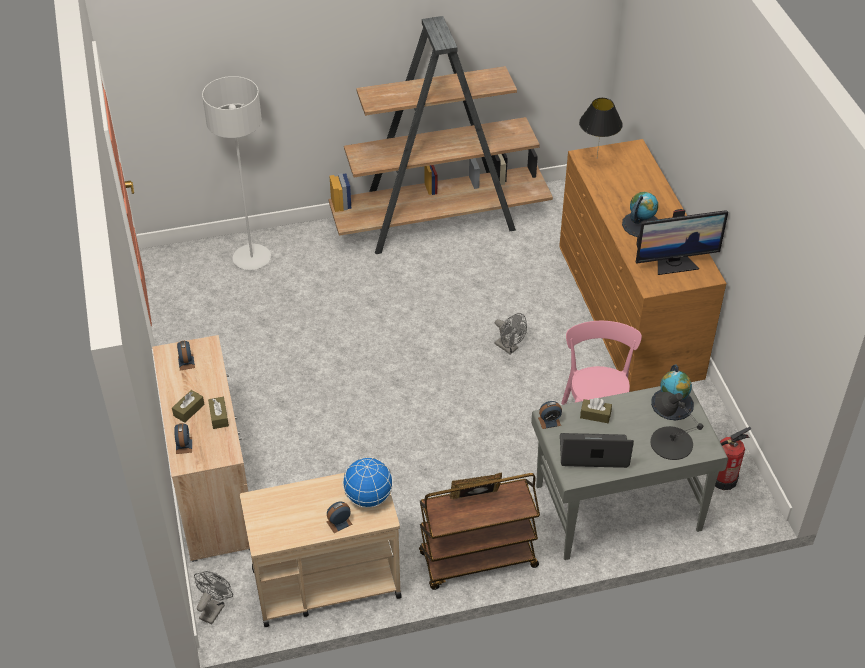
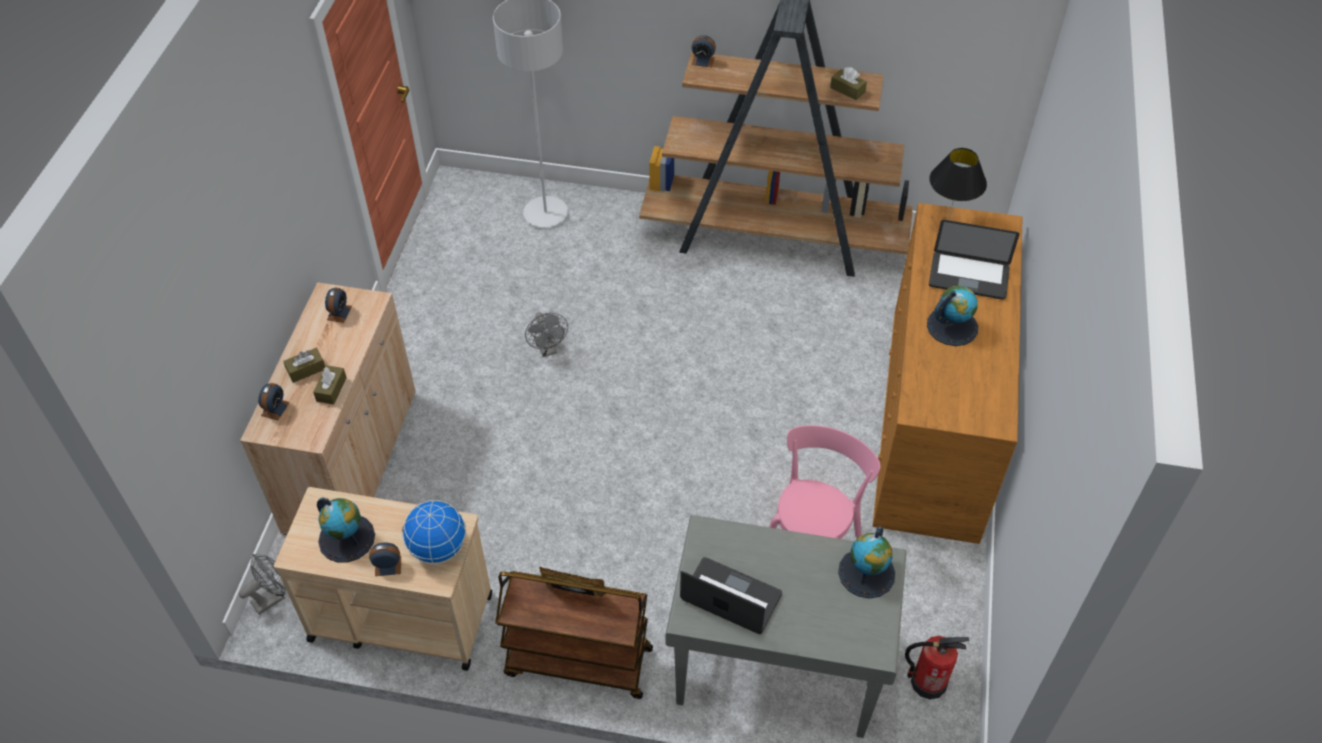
camera: 25 degrees right, 5 degrees up
grey fan [495,313,527,354] -> grey fan moved to [525,312,568,357]
alarm clock [538,401,562,429] -> alarm clock moved to [691,35,716,67]
brown tissue box [580,398,612,423] -> brown tissue box moved to [830,67,867,100]
monitor [636,209,728,275] -> none
black table lamp [650,392,704,460] -> none
none -> globe [317,497,375,563]
none -> laptop [929,220,1020,300]

